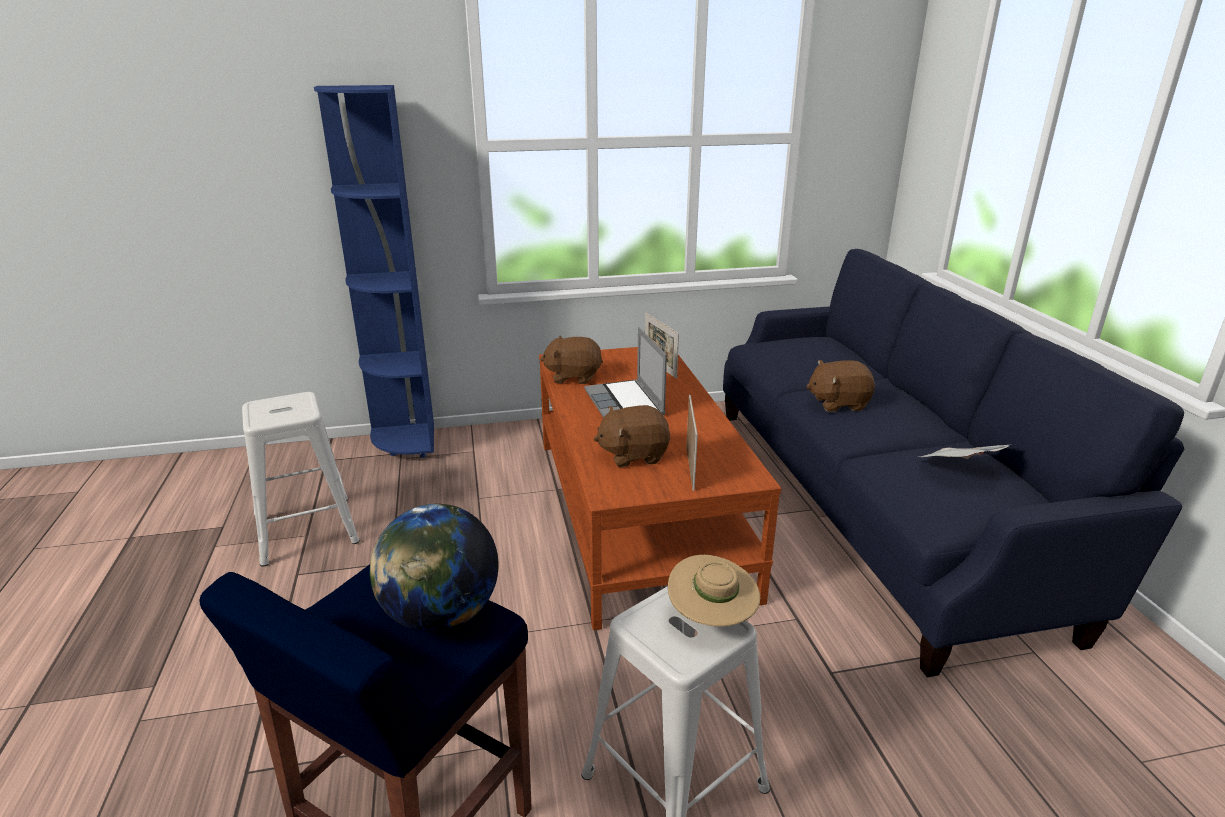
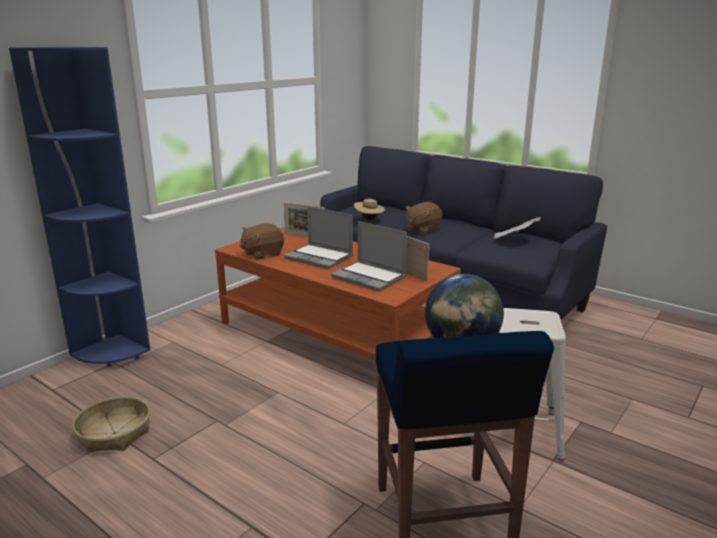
camera: 40 degrees left, 5 degrees down
white stool [242,392,360,567] -> basket [73,397,150,453]
brown plush toy [594,405,670,467] -> laptop [331,221,407,291]
beige hat [668,555,760,626] -> beige hat moved to [354,199,385,220]

